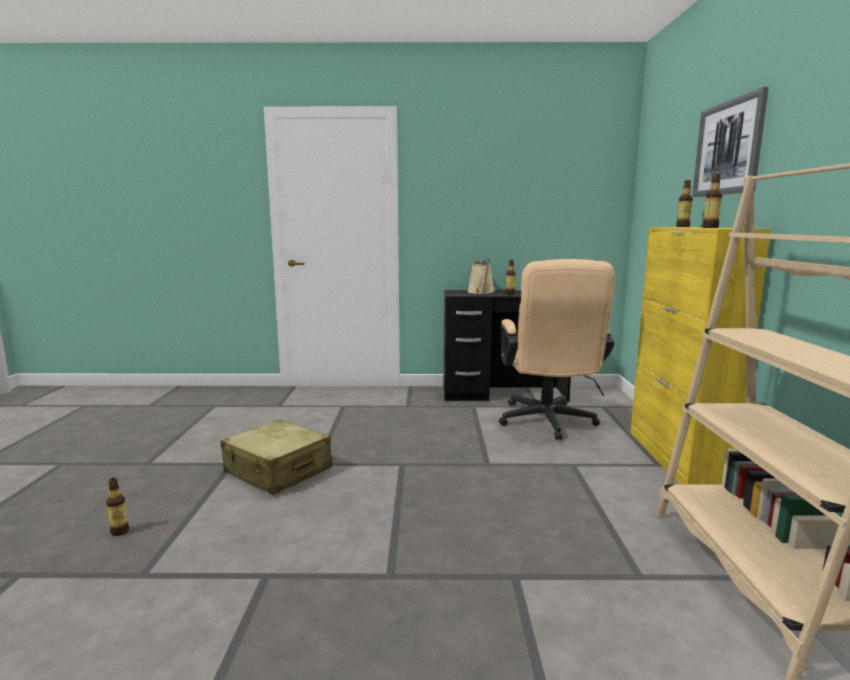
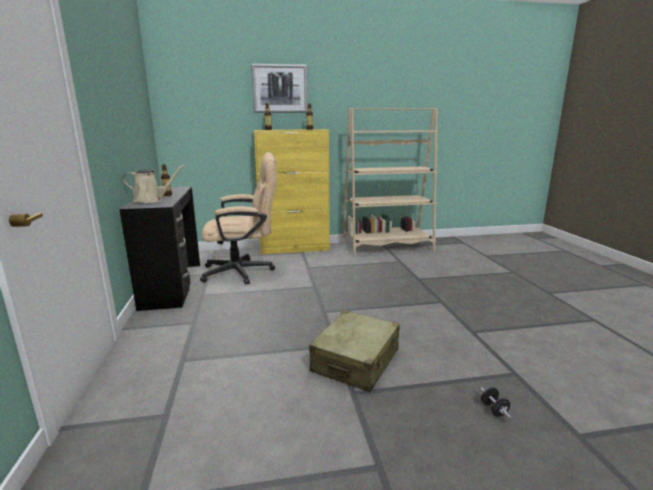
camera: 100 degrees left, 5 degrees up
bottle [106,478,129,536] -> black dumbbell [480,387,511,418]

